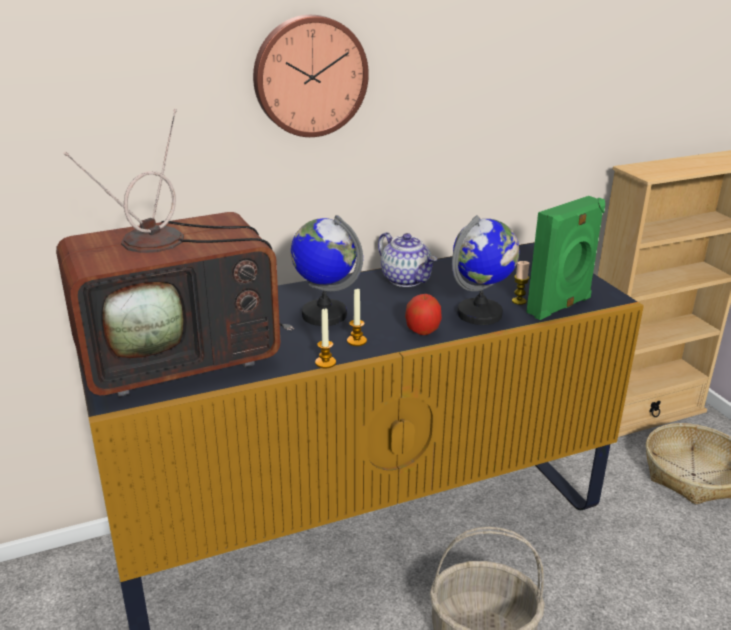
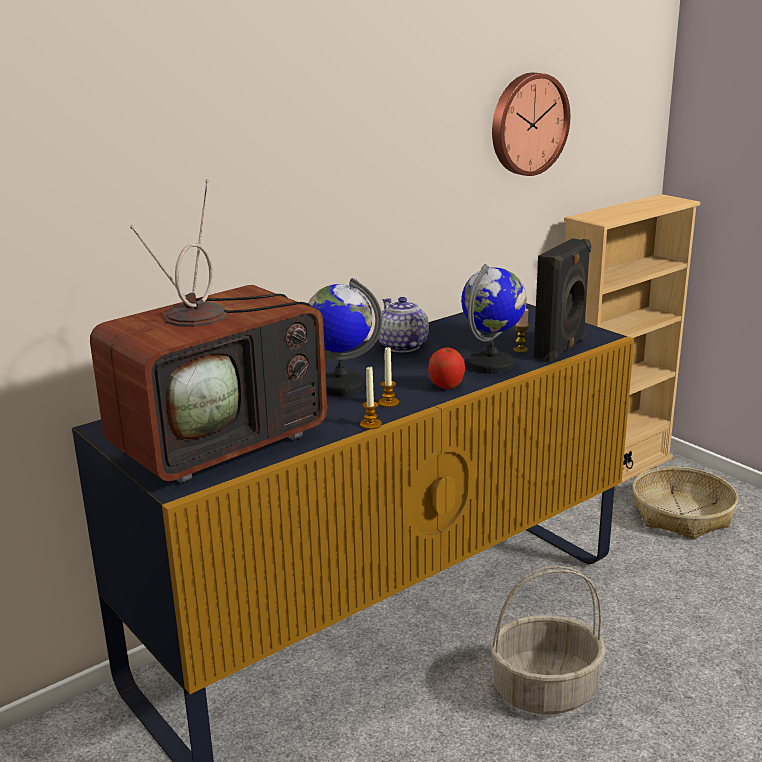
camera: 15 degrees left, 5 degrees down
wall clock [253,15,369,137] -> wall clock moved to [492,73,570,176]
teapot [378,232,437,287] -> teapot turned 150 degrees counterclockwise [378,297,429,353]
green speaker [527,196,605,320] -> black speaker [534,238,591,363]

